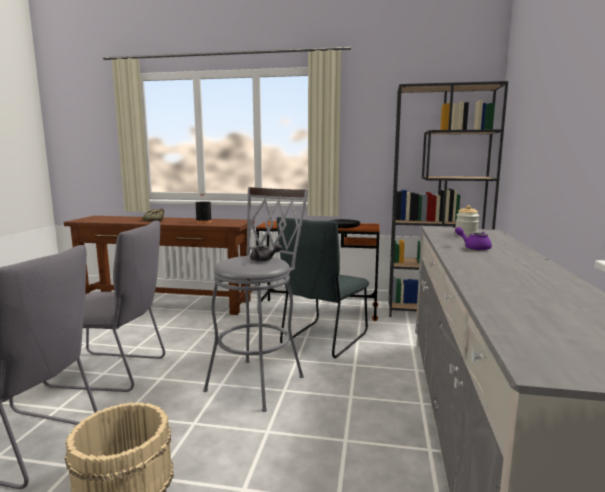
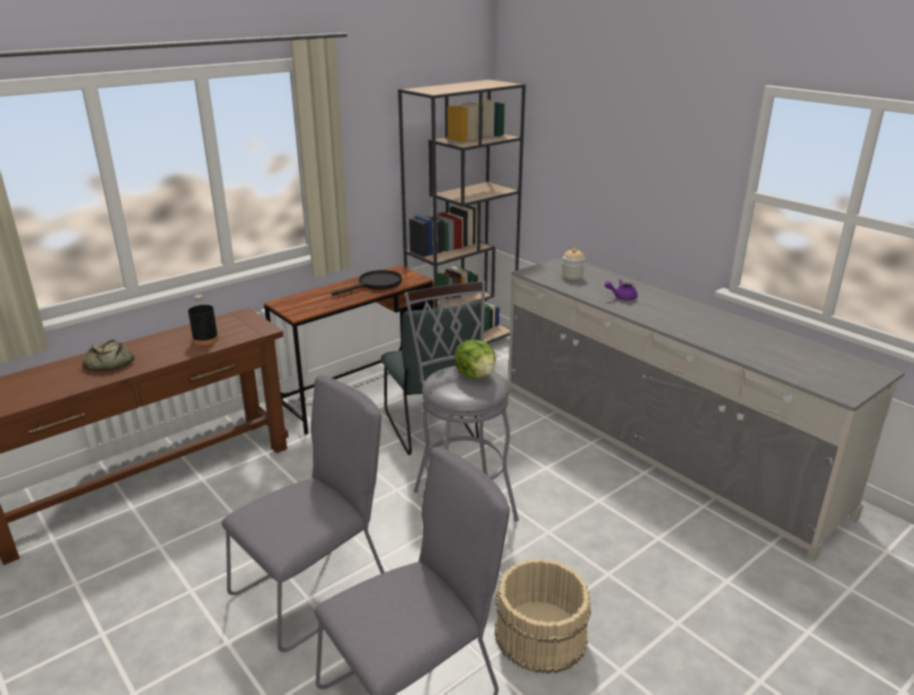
camera: 50 degrees left, 15 degrees up
grey teapot [250,244,282,262] -> lettuce [454,340,496,379]

